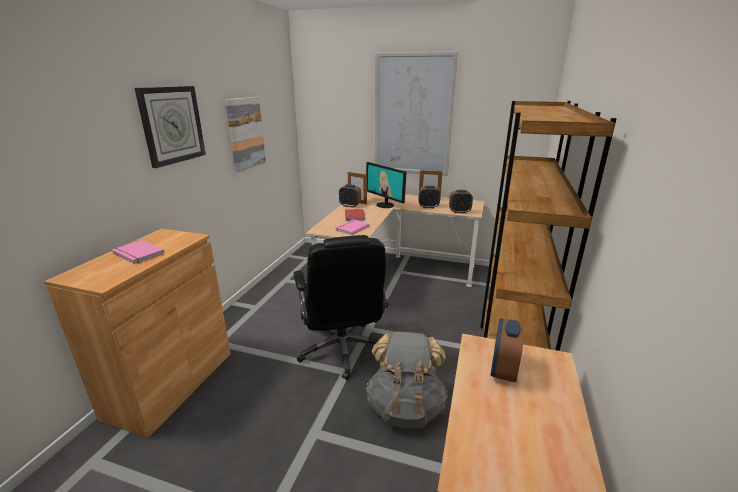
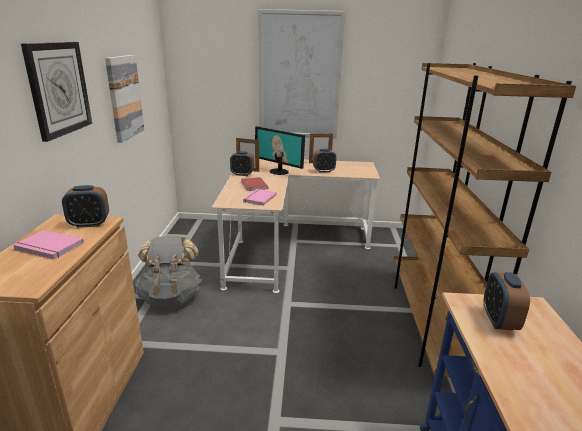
camera: 15 degrees left, 0 degrees up
black office chair [294,235,388,380] -> none
grey backpack [366,331,448,429] -> grey backpack moved to [135,236,202,308]
alarm clock [449,190,473,213] -> alarm clock moved to [62,185,109,228]

